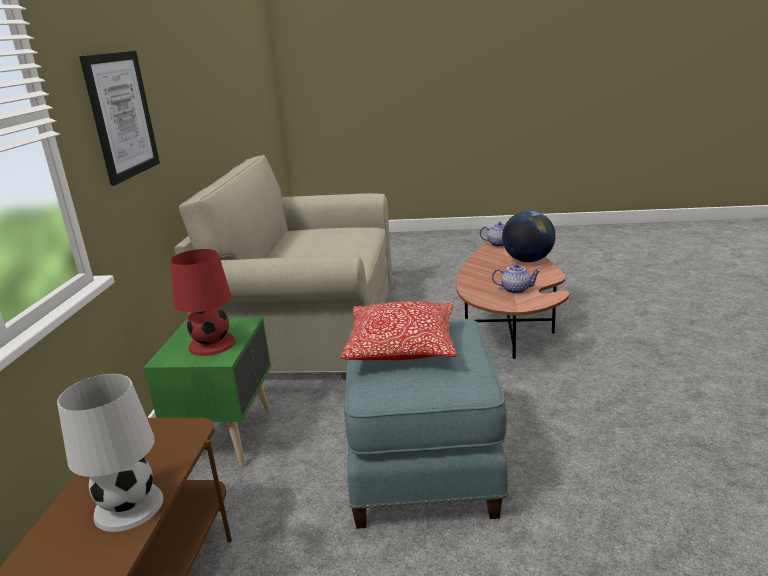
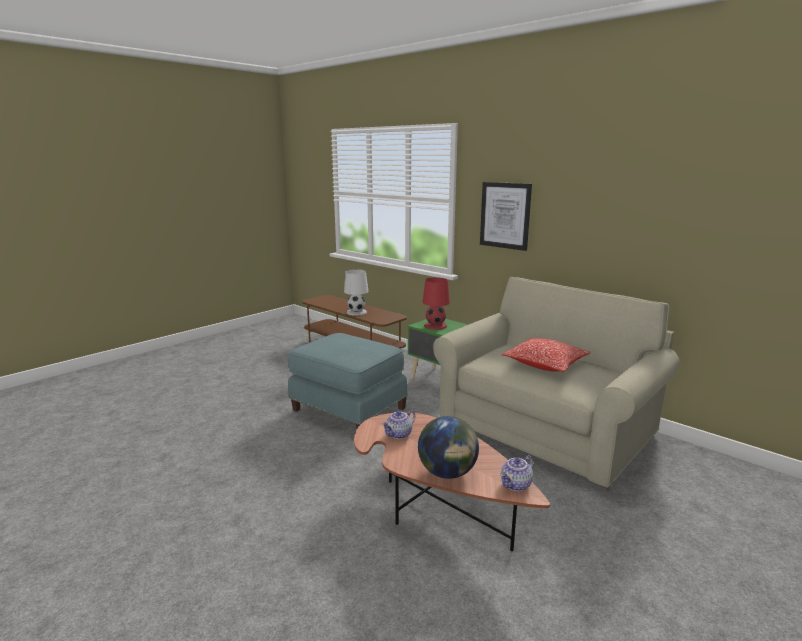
camera: 125 degrees right, 5 degrees down
pillow [341,301,457,360] -> pillow moved to [502,338,591,372]

